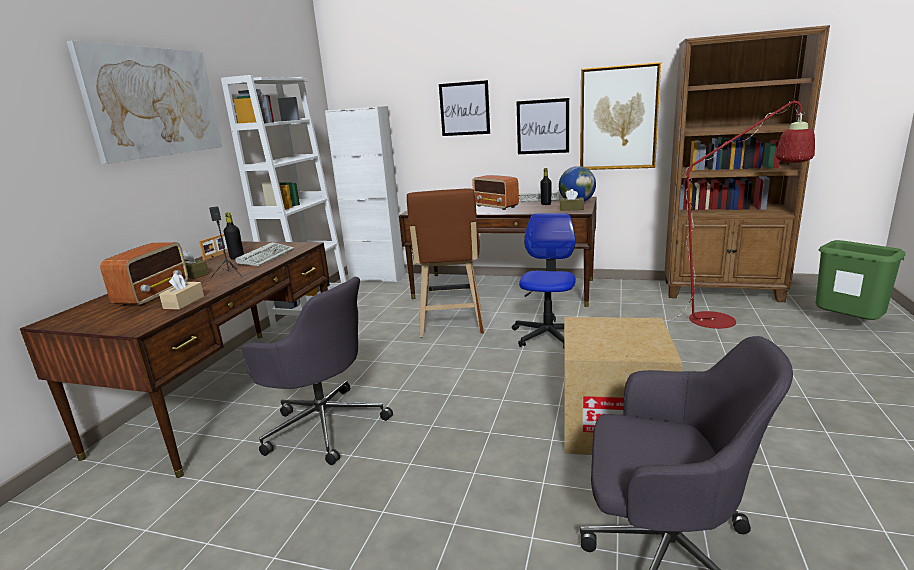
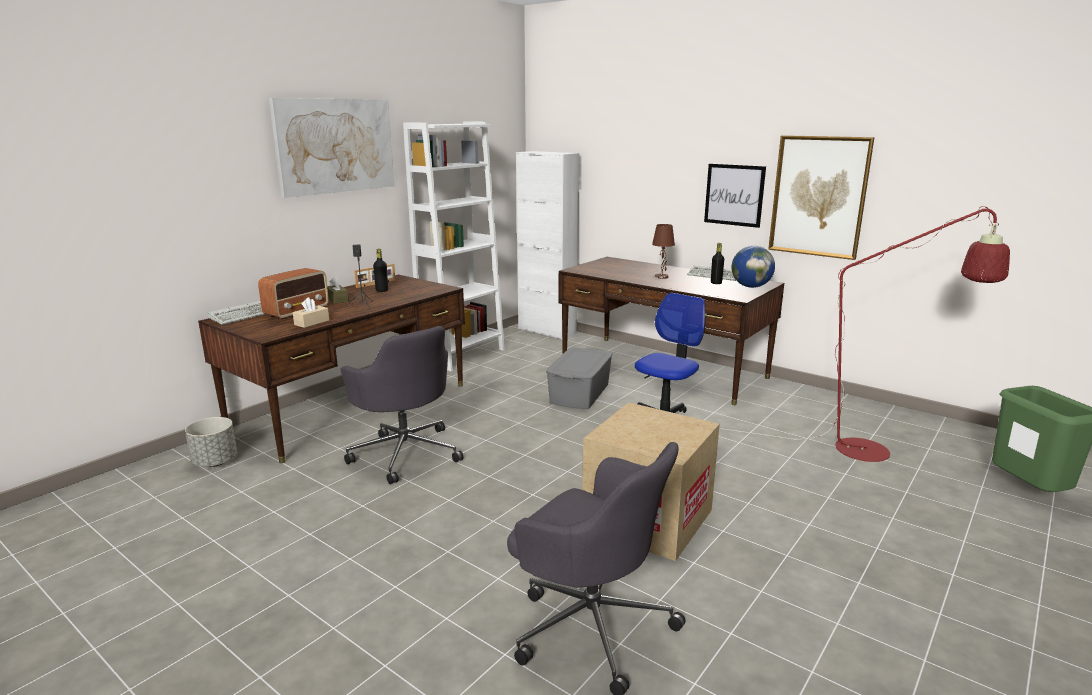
camera: 20 degrees right, 0 degrees up
keyboard [236,242,294,266] -> keyboard moved to [208,301,265,325]
brown stool [407,189,485,338] -> grey storage box [546,348,613,409]
picture [439,80,490,136] -> none
radio [472,175,519,210] -> brown table lamp [652,224,675,279]
brown tissue box [560,189,584,211] -> none
brown bookcase [665,25,830,302] -> none
none -> grey planter [185,417,237,467]

